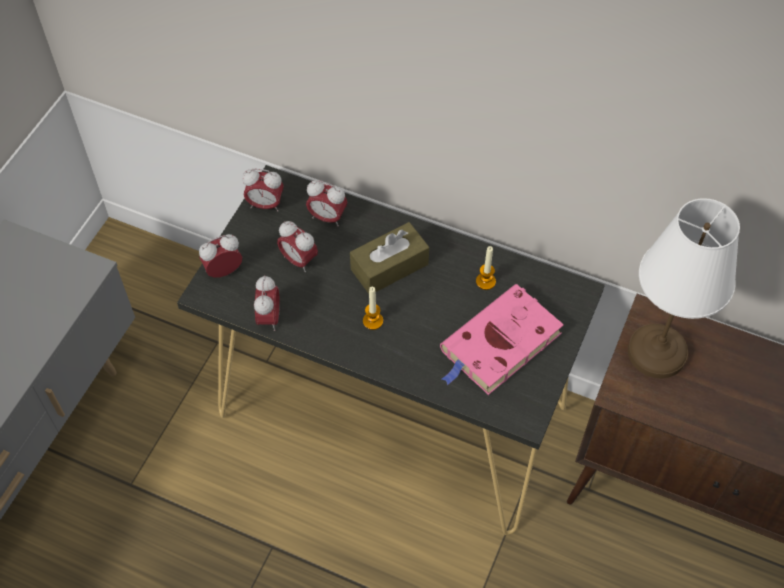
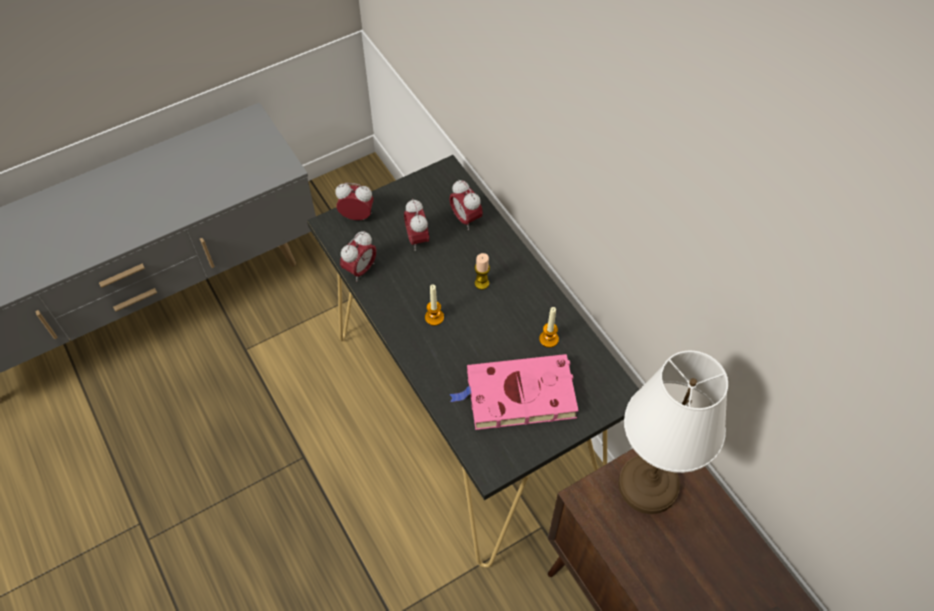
camera: 35 degrees right, 0 degrees up
alarm clock [242,169,284,212] -> none
brown tissue box [350,222,429,294] -> candle [475,253,490,290]

